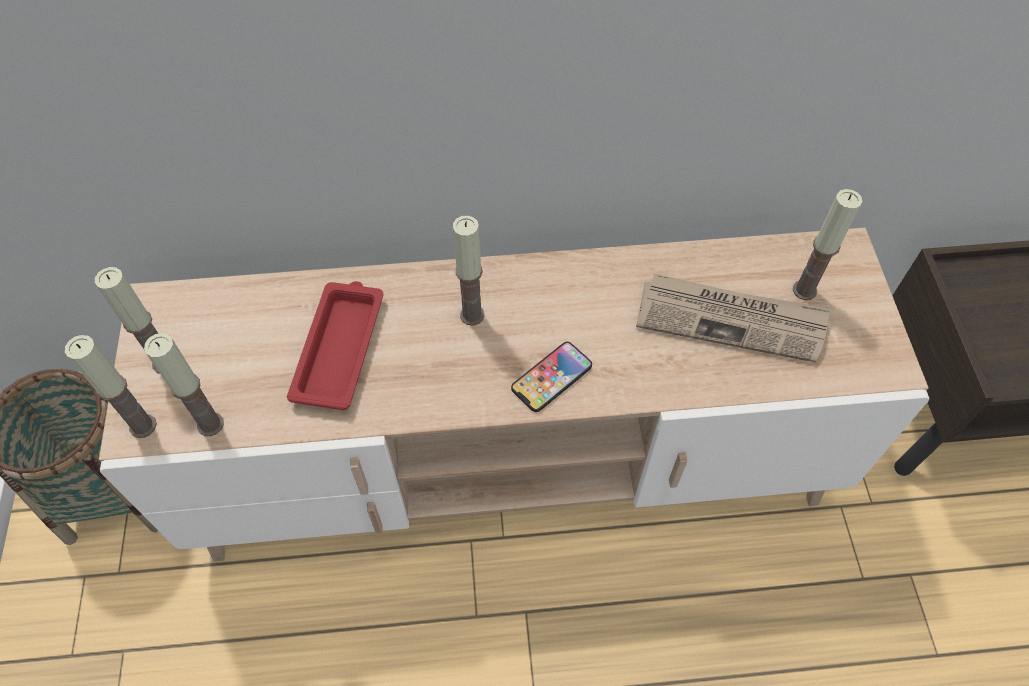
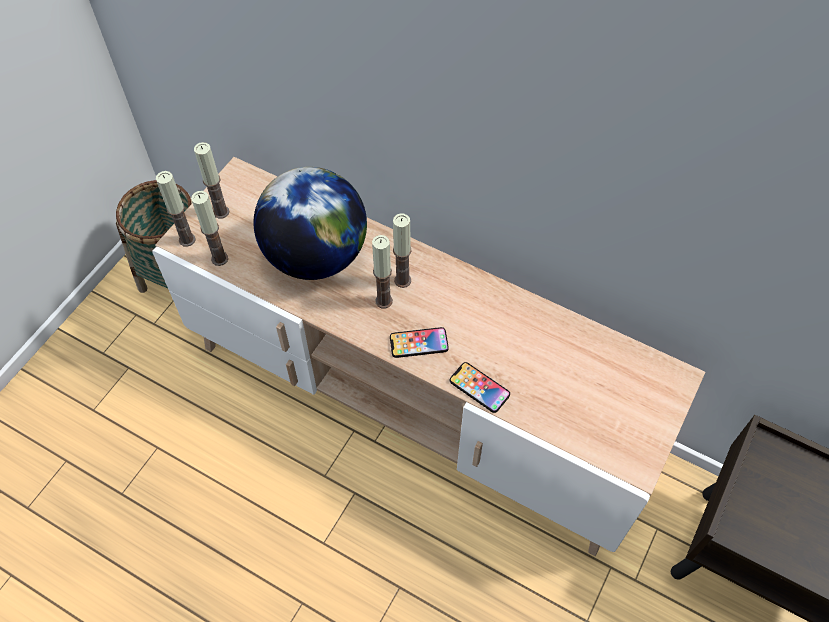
camera: 35 degrees right, 0 degrees up
red tray [286,281,383,410] -> globe [254,167,367,280]
newspaper [636,274,831,363] -> none
candle [793,189,862,300] -> candle moved to [372,235,393,308]
none -> phone [450,362,510,413]

